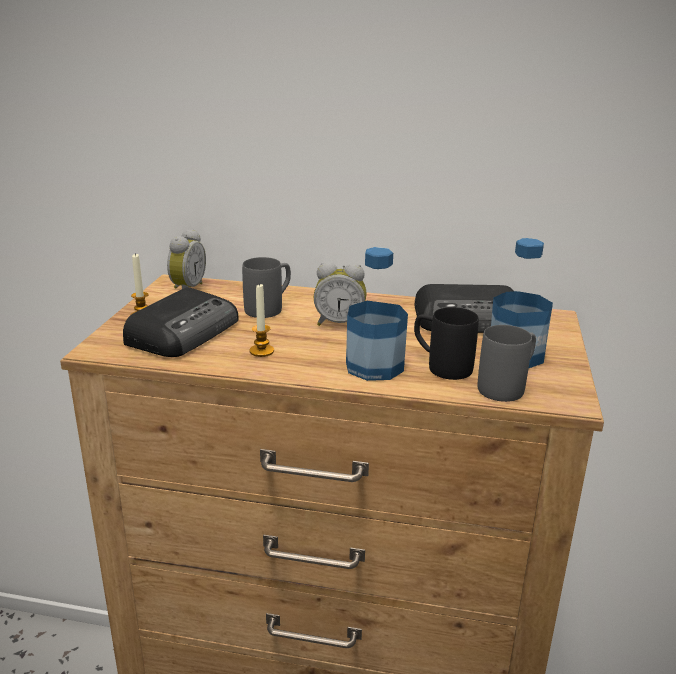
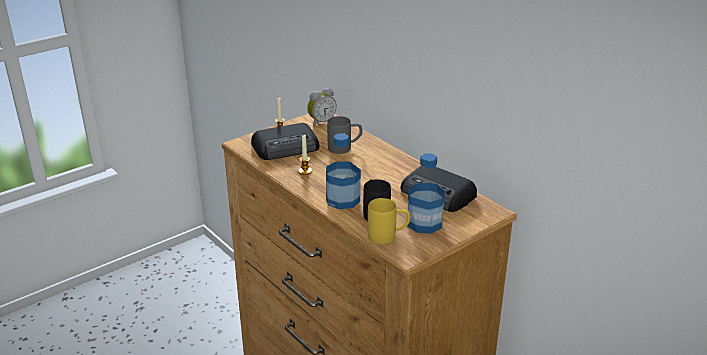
camera: 40 degrees right, 5 degrees up
alarm clock [314,262,367,326] -> none
grey mug [478,325,536,402] -> yellow mug [368,198,410,244]

